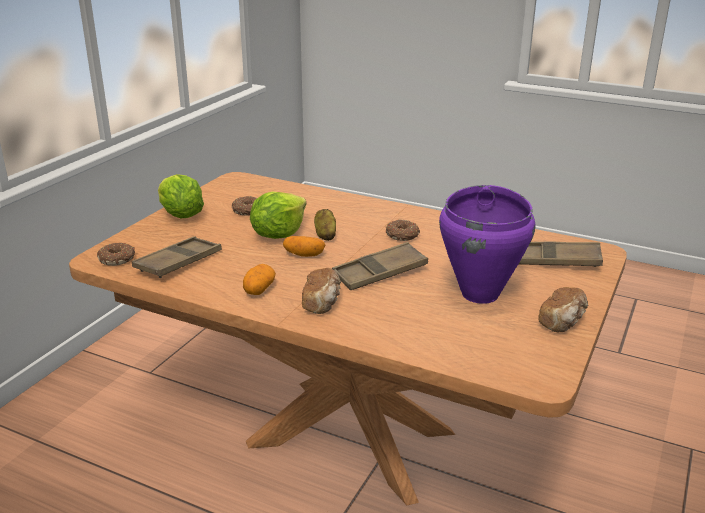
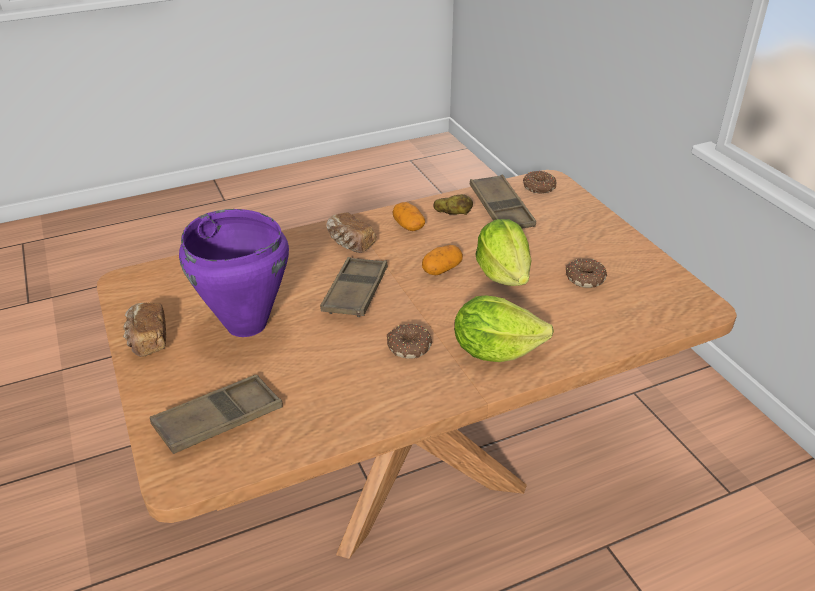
camera: 130 degrees right, 10 degrees up
lettuce [158,174,204,219] -> lettuce moved to [454,295,554,362]
potato [314,209,336,241] -> potato moved to [433,194,473,215]

